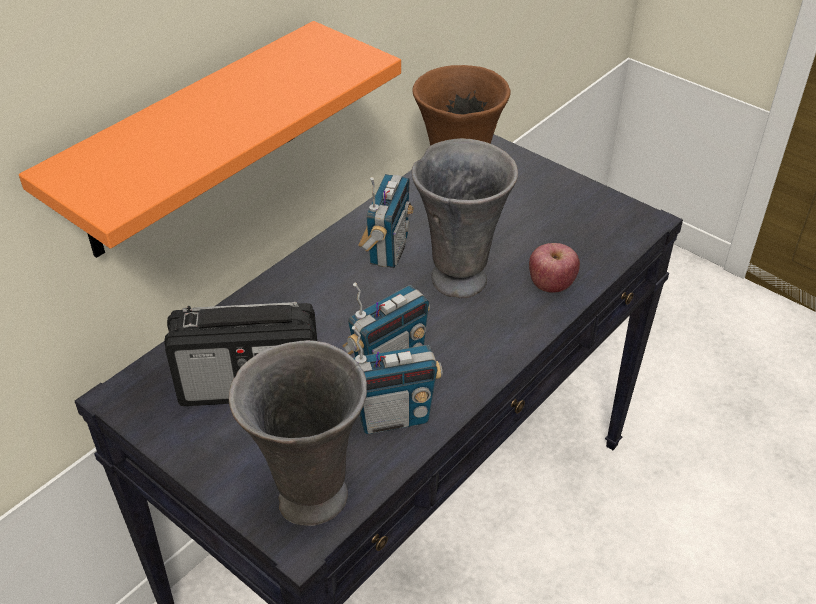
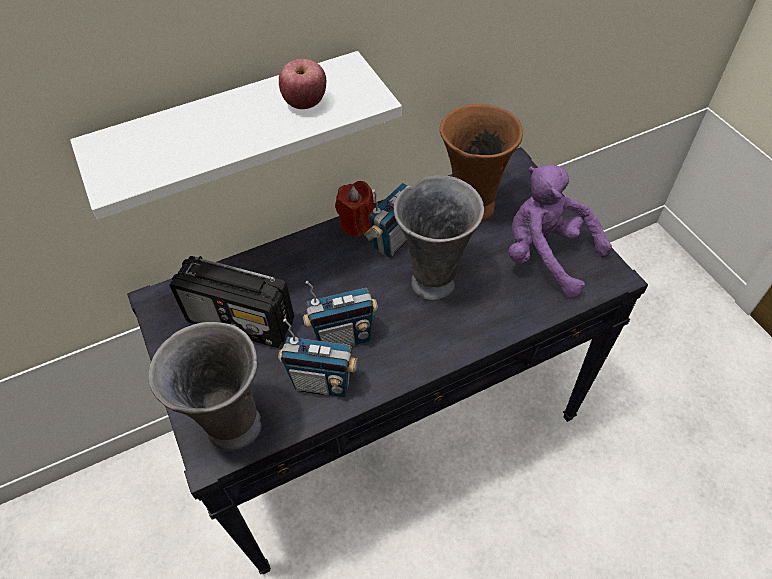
camera: 25 degrees right, 10 degrees up
orange shelf [19,21,401,258] -> white shelf [70,51,402,220]
apple [529,243,580,293] -> apple moved to [279,59,326,109]
none -> red candle [335,181,374,238]
none -> purple plush toy [508,164,612,297]

